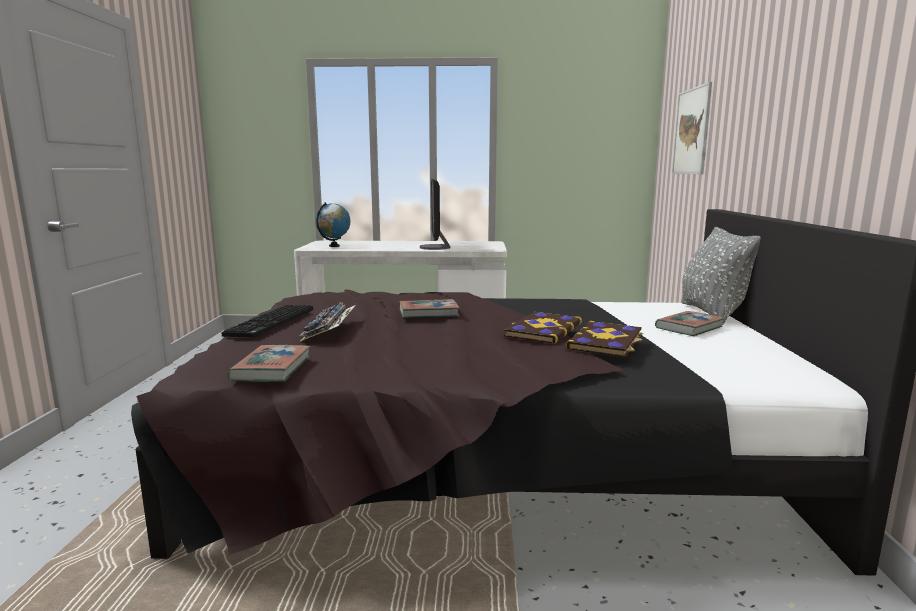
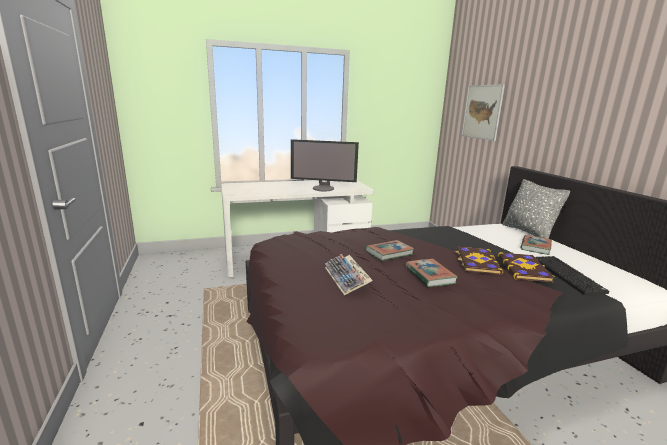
camera: 20 degrees left, 5 degrees up
keyboard [221,305,313,338] -> keyboard moved to [535,256,609,295]
book [227,345,310,382] -> book moved to [405,259,458,287]
globe [315,202,350,247] -> none
monitor [420,179,451,250] -> monitor turned 60 degrees counterclockwise [291,139,359,191]

